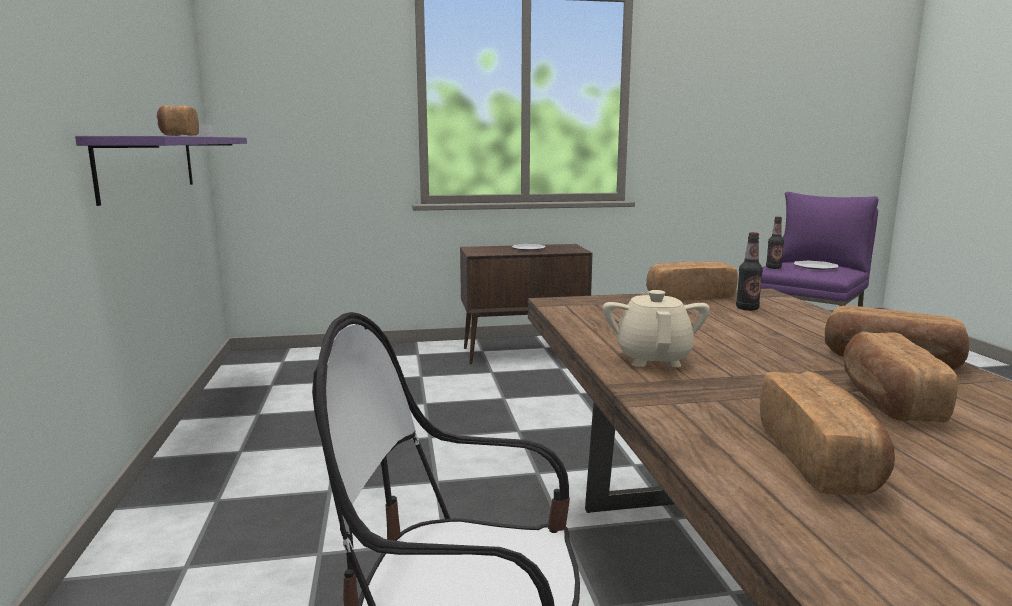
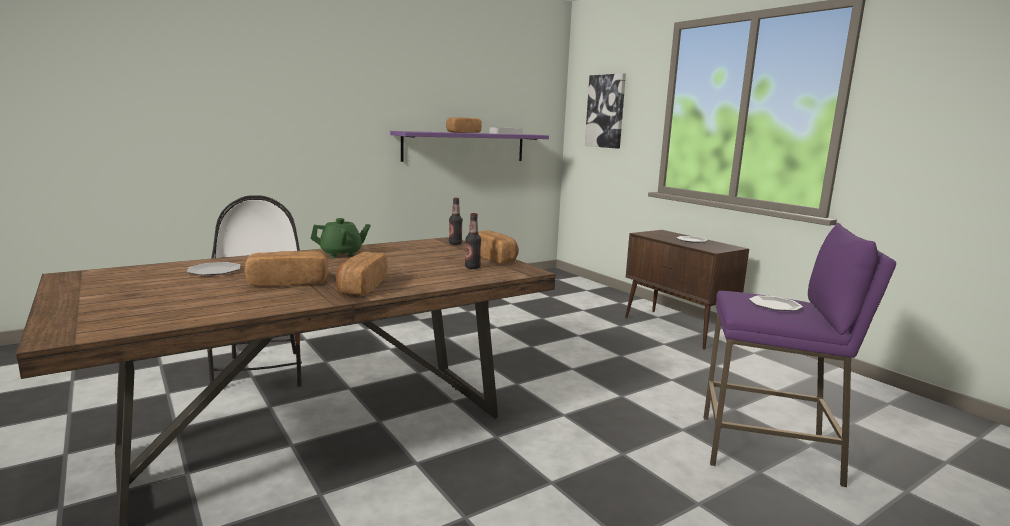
camera: 65 degrees right, 0 degrees up
beige teapot [603,290,710,367] -> green teapot [311,218,371,258]
bread [760,372,895,495] -> plate [187,262,241,275]
bottle [766,217,784,269] -> bottle moved to [449,198,463,245]
none -> picture [585,73,626,149]

